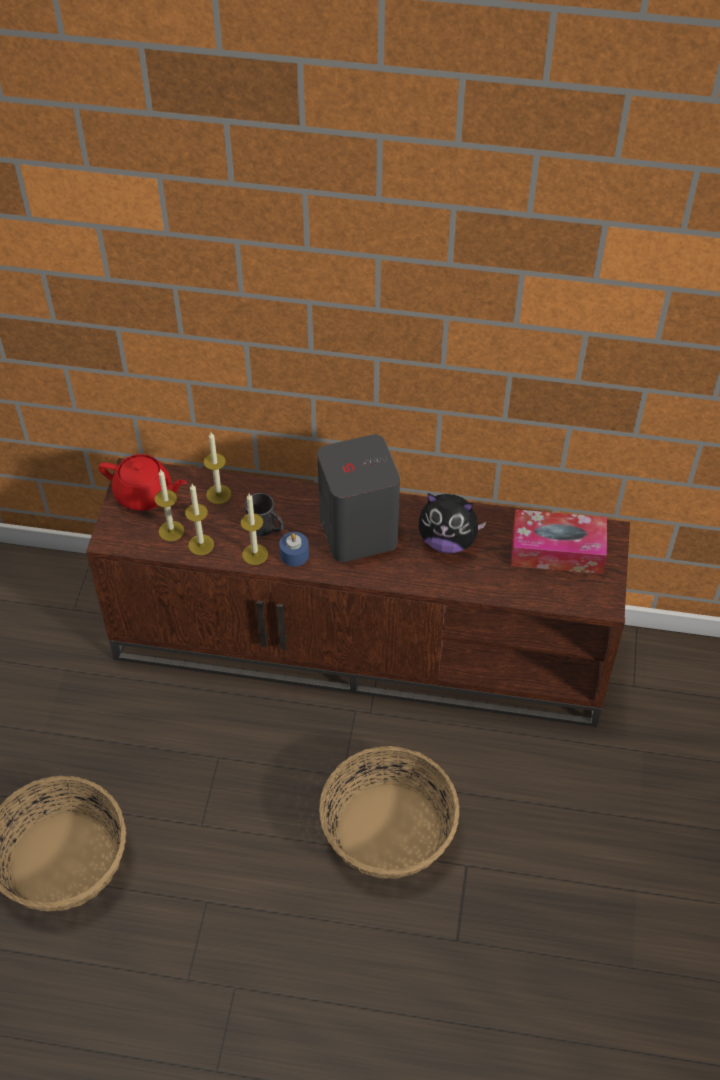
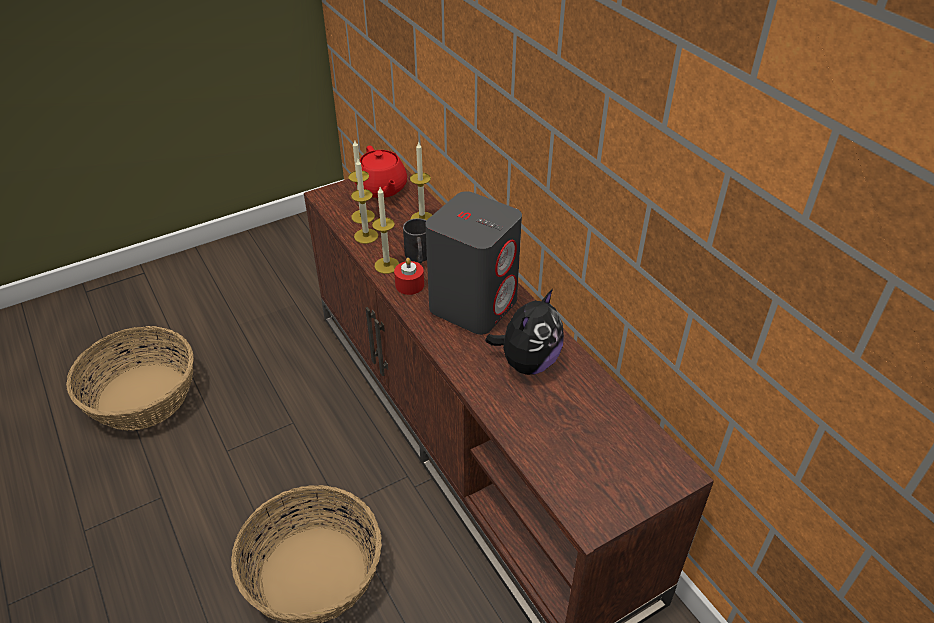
camera: 50 degrees right, 10 degrees down
blue candle [279,532,309,567] -> red candle [394,258,424,295]
plush toy [419,493,487,554] -> plush toy turned 120 degrees counterclockwise [485,289,564,375]
tissue box [511,509,607,574] -> none

